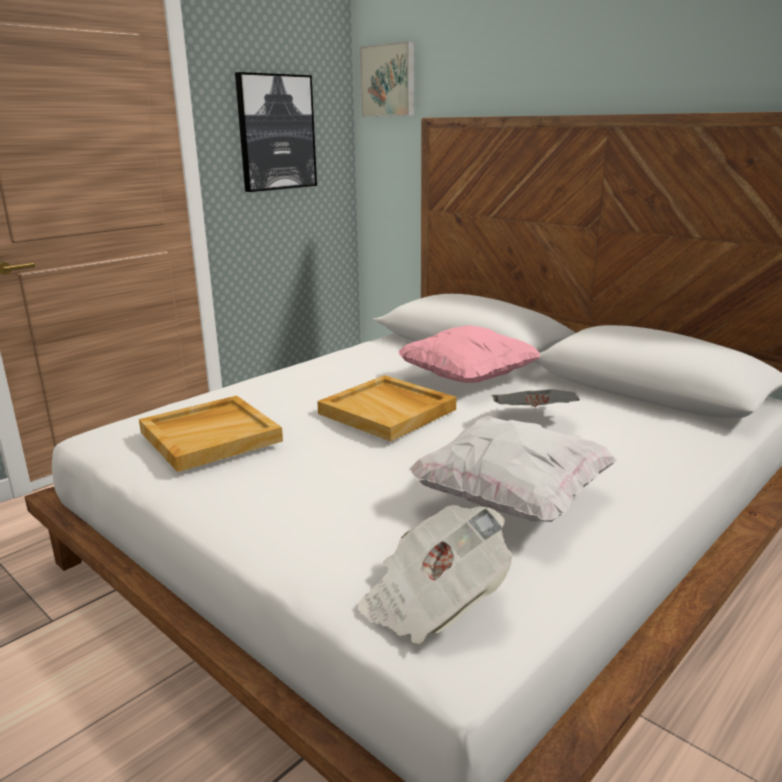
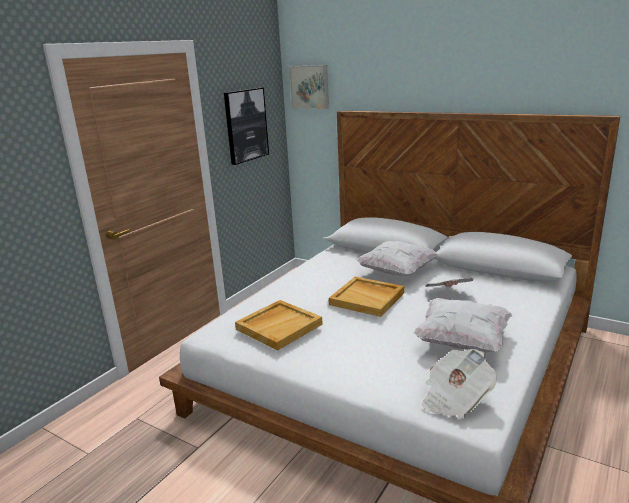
camera: 10 degrees left, 0 degrees up
pink pillow [398,325,540,383] -> white pillow [356,241,438,276]

